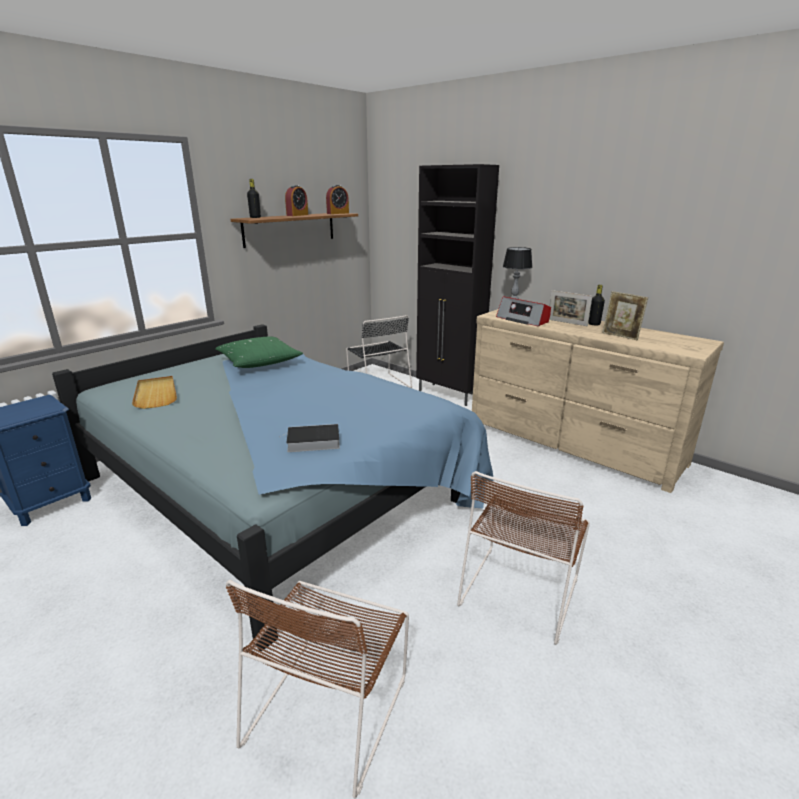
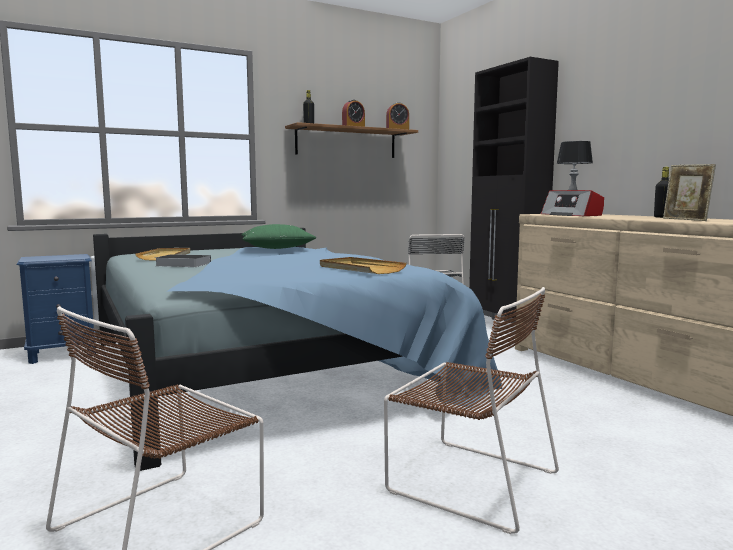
camera: 20 degrees right, 15 degrees down
book [284,424,340,452] -> book moved to [155,254,211,267]
brown chair [457,471,590,645] -> brown chair turned 105 degrees counterclockwise [384,287,559,534]
picture frame [549,290,592,326] -> none
none -> beige tray [320,257,407,274]

